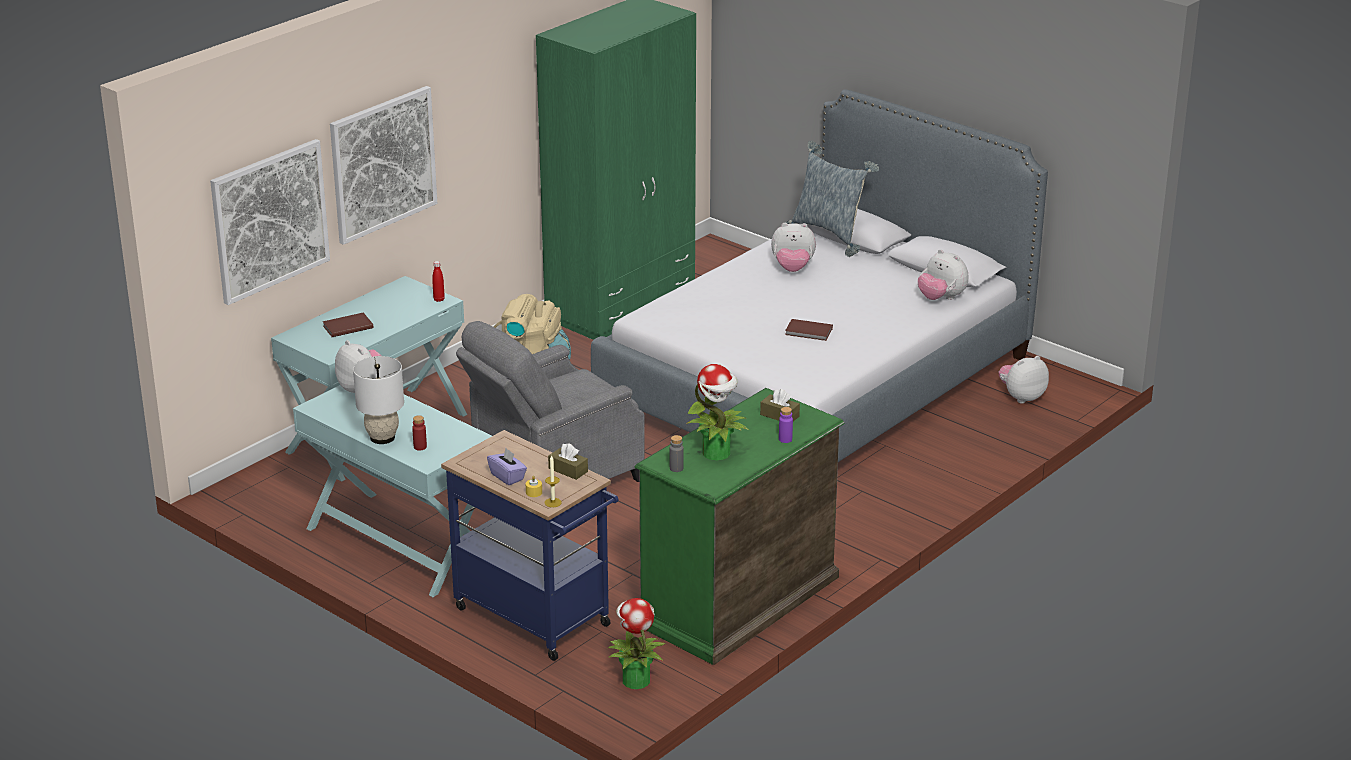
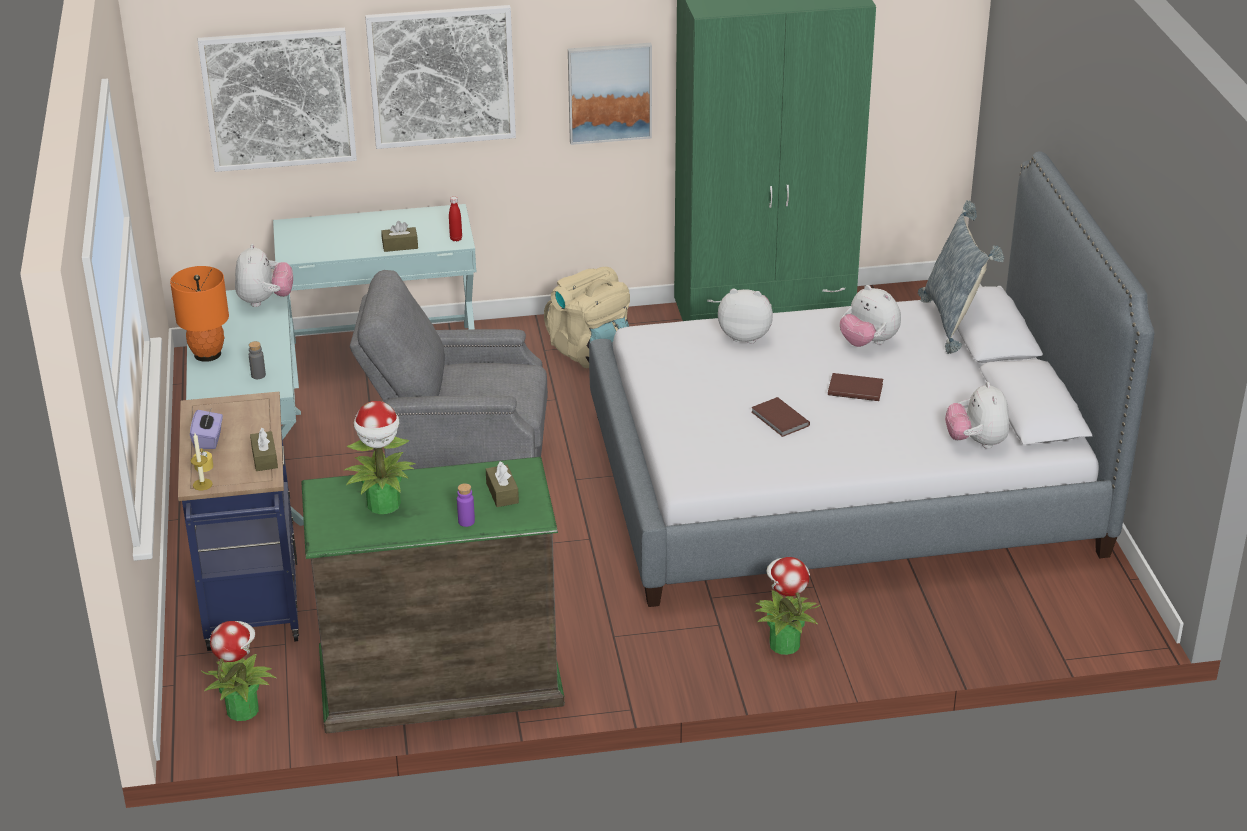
camera: 40 degrees right, 5 degrees up
brown book [323,312,373,337] -> brown book moved to [828,373,883,401]
white table lamp [353,356,404,444] -> orange table lamp [170,266,229,362]
red bottle [412,415,427,451] -> none
grey bottle [670,435,684,472] -> grey bottle moved to [249,341,266,379]
plush toy [999,356,1049,403] -> plush toy moved to [718,289,773,343]
none -> brown tissue box [382,221,418,252]
none -> picture [568,43,652,145]
none -> potted plant [755,557,820,655]

